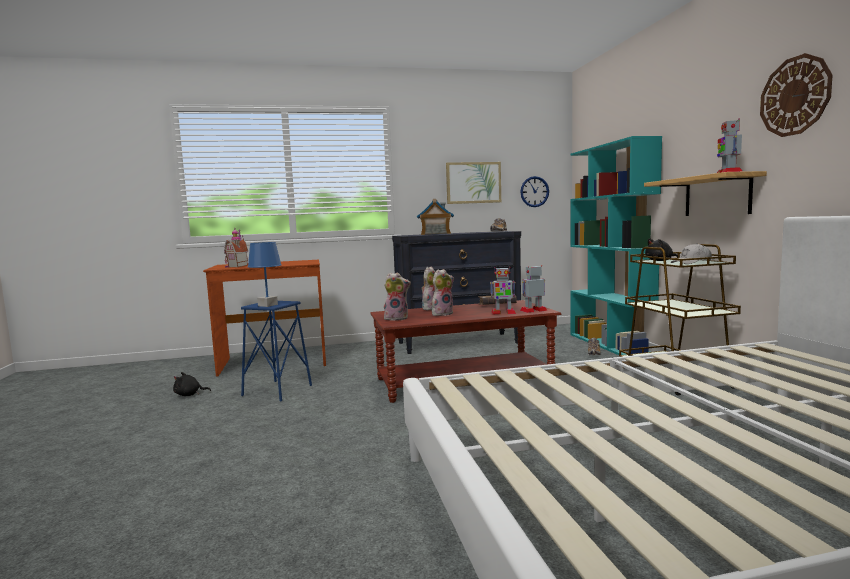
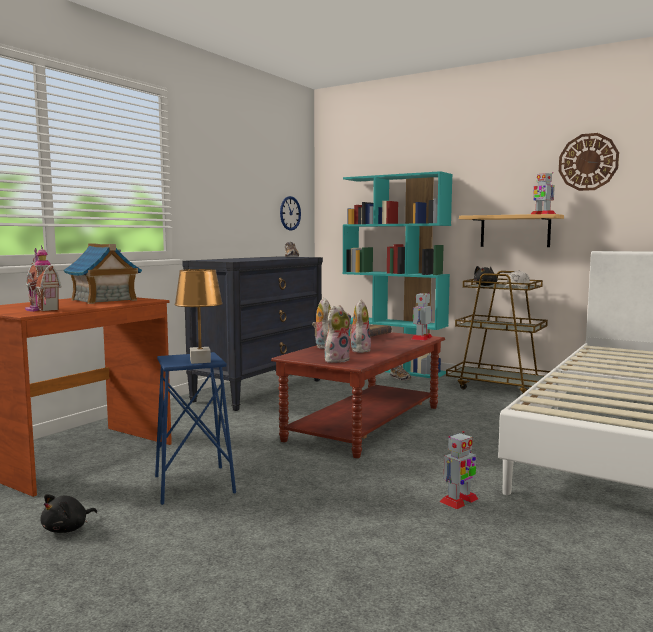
camera: 45 degrees left, 0 degrees up
blue table lamp [248,242,282,307] -> brown table lamp [174,269,223,364]
toy house [417,199,454,235] -> toy house moved to [63,243,142,304]
picture [446,162,501,204] -> none
toy robot [490,267,516,314] -> toy robot moved to [440,431,478,509]

